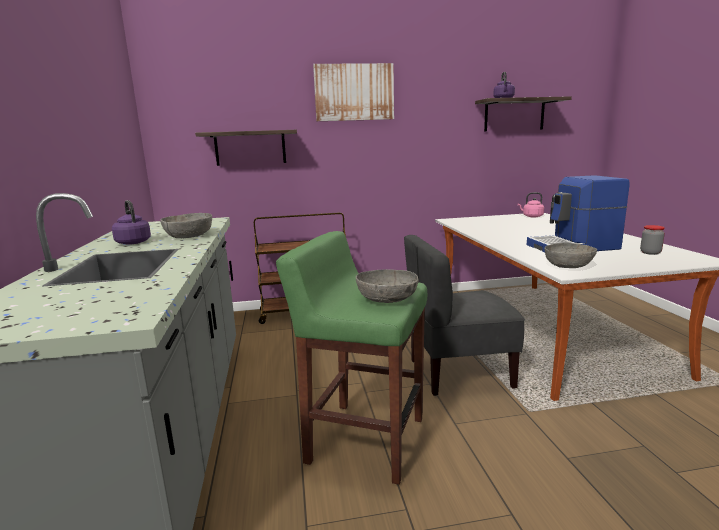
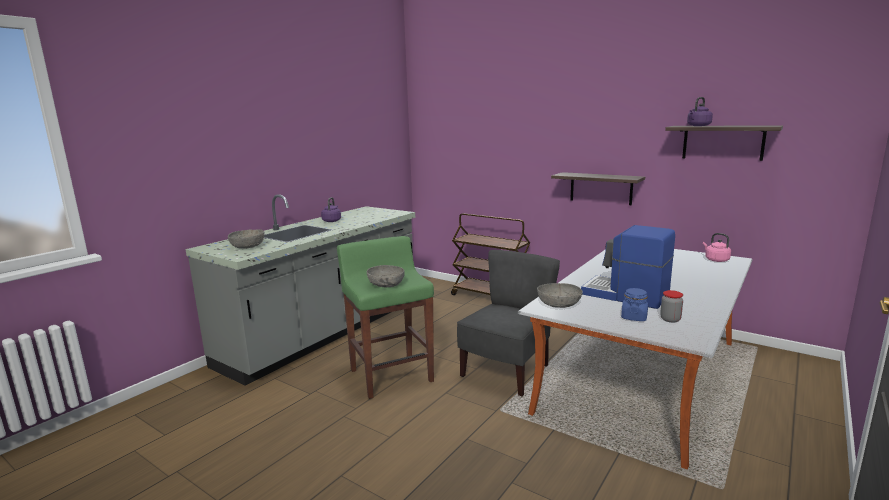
camera: 45 degrees right, 0 degrees up
grey bowl [160,213,212,238] -> grey bowl moved to [228,229,265,249]
shelf [195,130,297,166] -> shelf moved to [551,172,645,205]
picture [313,63,394,121] -> none
grey chair [404,235,525,396] -> grey chair turned 90 degrees clockwise [457,250,560,396]
none -> blue jar [621,288,648,321]

